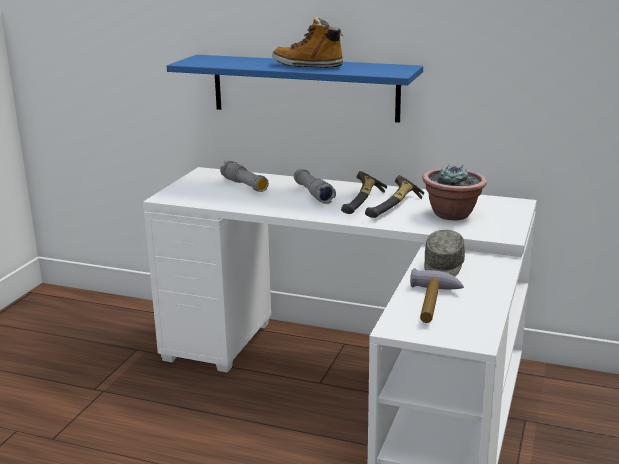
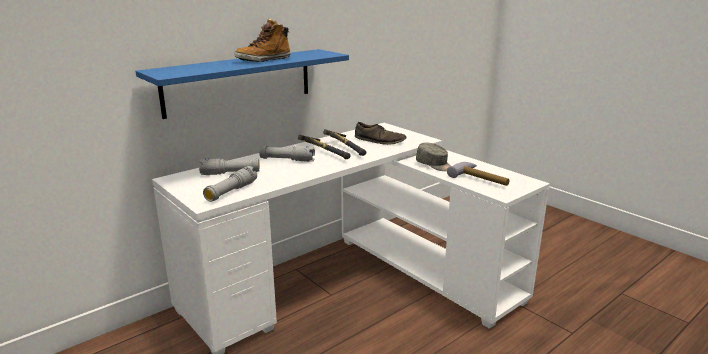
camera: 60 degrees left, 0 degrees up
potted plant [422,166,487,220] -> brown shoe [355,122,407,145]
none -> grey flashlight [203,166,257,202]

